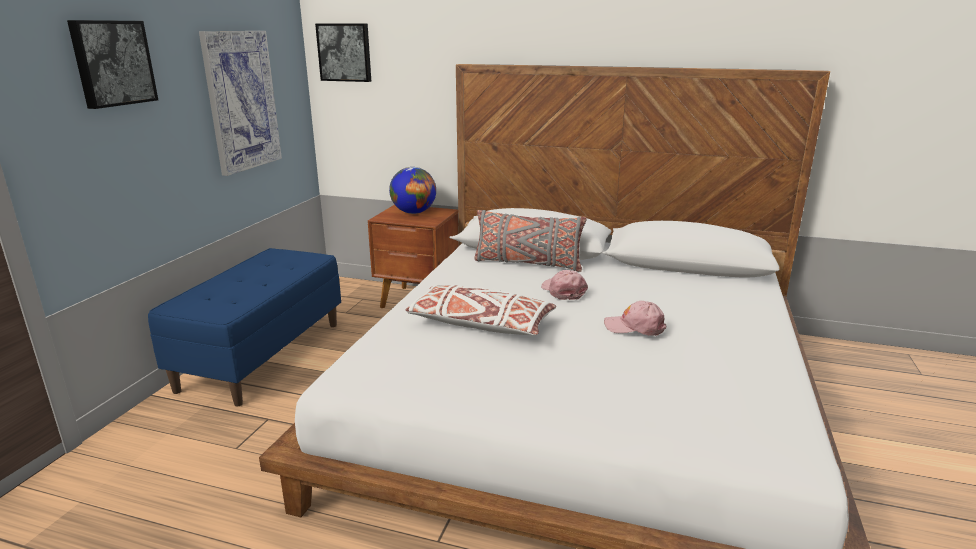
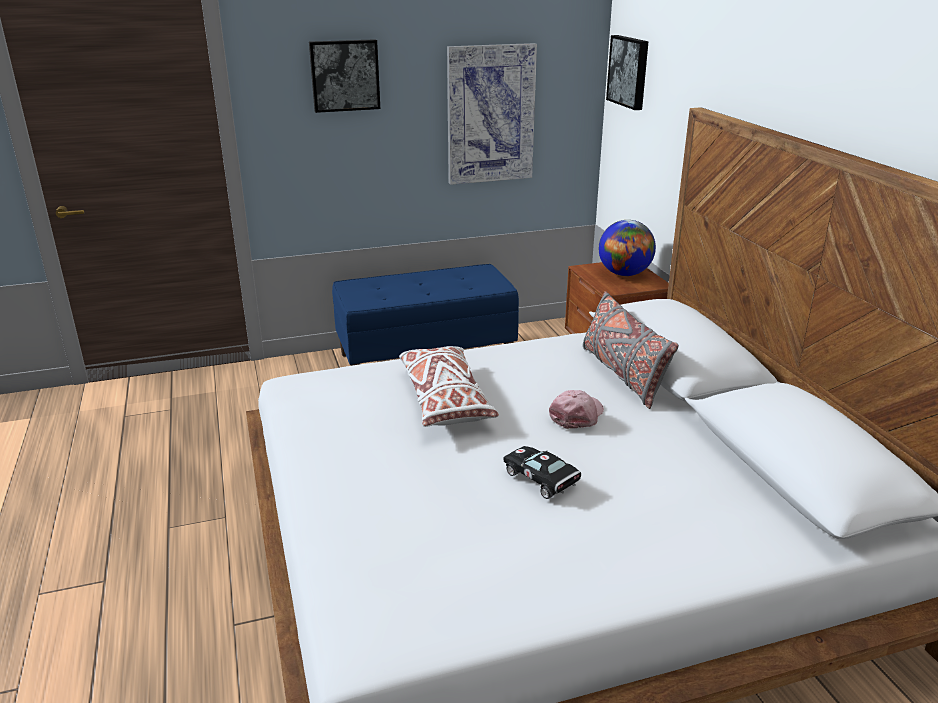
camera: 55 degrees right, 5 degrees up
pink cap [604,301,666,336] -> black toy car [503,446,581,499]

